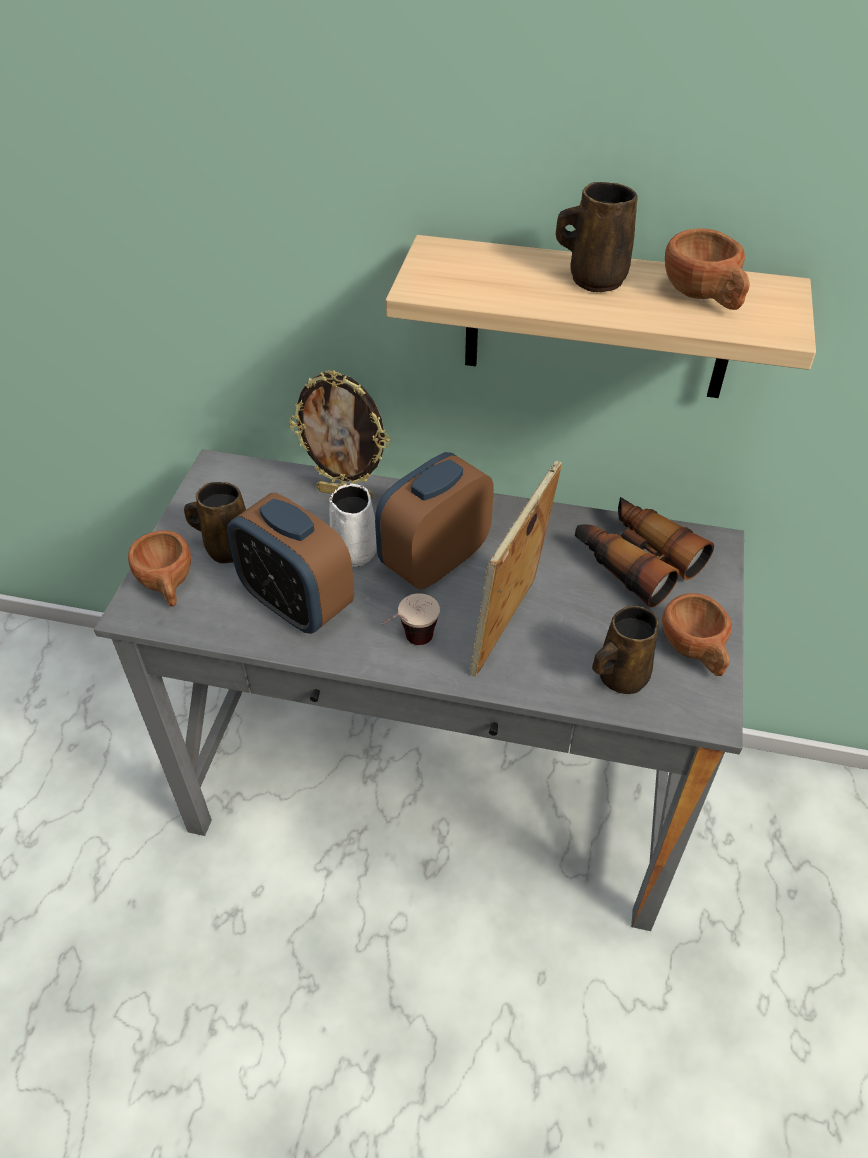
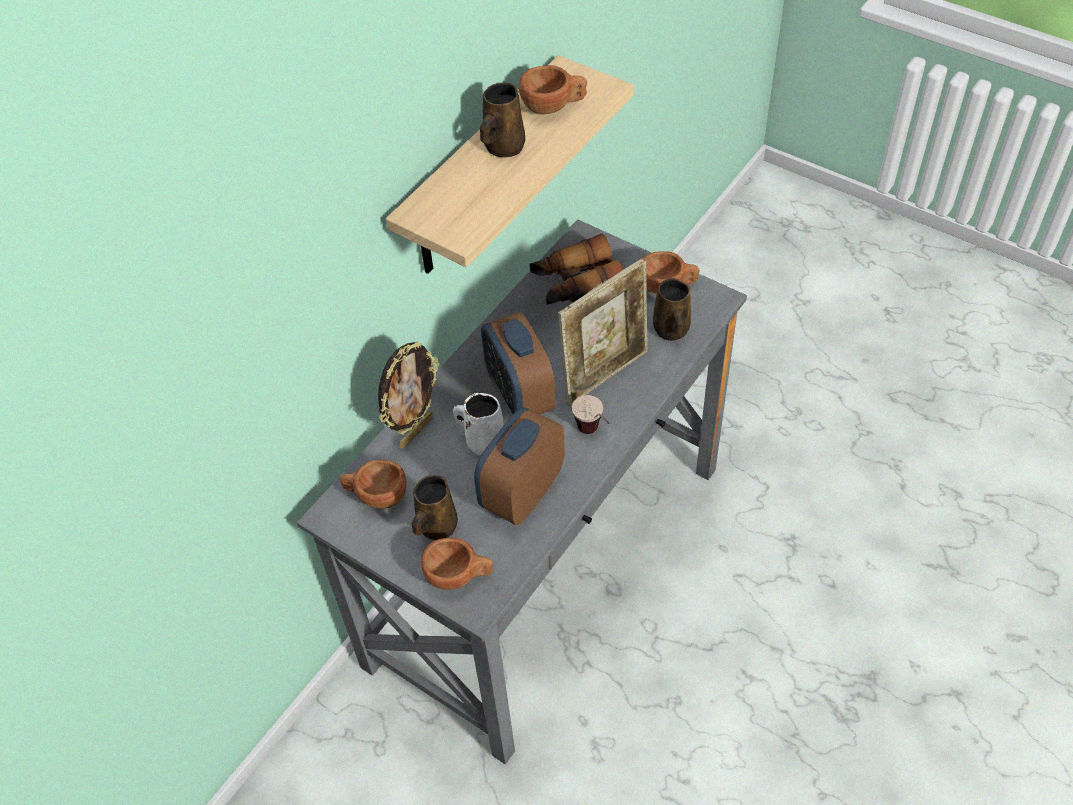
camera: 65 degrees left, 5 degrees up
alarm clock [227,493,354,634] -> alarm clock turned 150 degrees clockwise [474,407,565,525]
picture frame [469,461,562,677] -> picture frame turned 90 degrees counterclockwise [558,258,648,406]
none -> brown cup [340,460,406,509]

